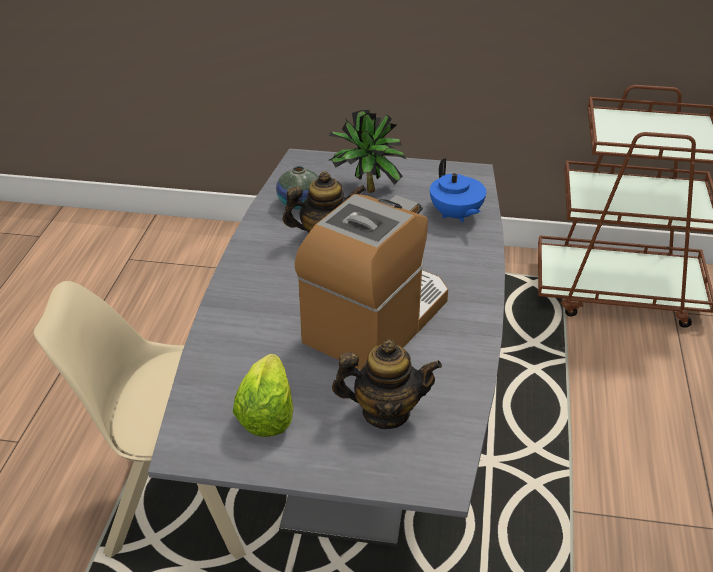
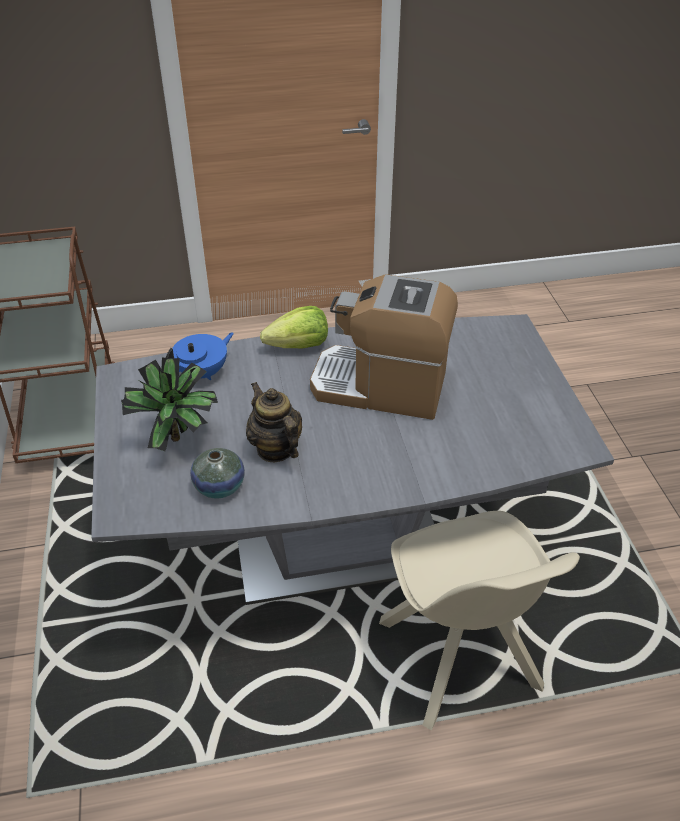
camera: 110 degrees left, 5 degrees up
lettuce [233,354,293,437] -> lettuce moved to [260,306,328,348]
teapot [332,339,442,429] -> none

